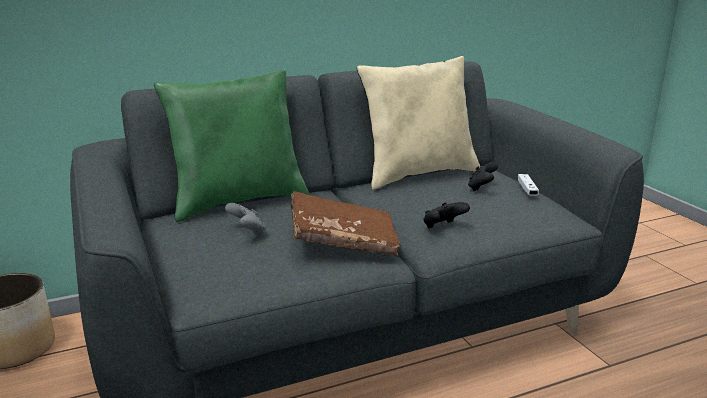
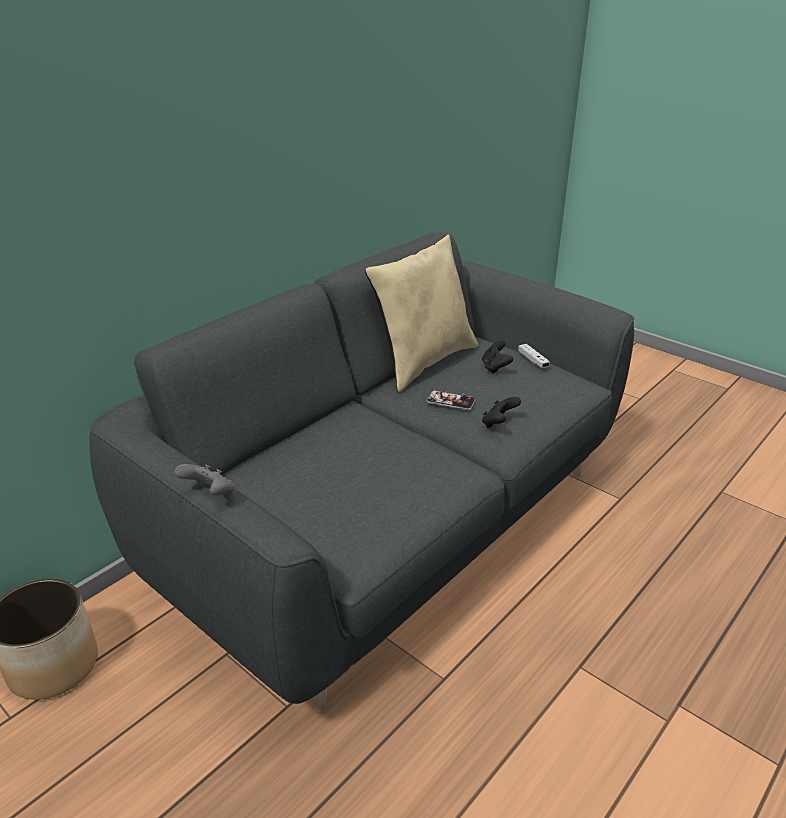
camera: 25 degrees left, 10 degrees up
green pillow [154,69,310,222] -> none
grey game controller [225,203,266,236] -> grey game controller moved to [174,464,235,497]
brown book [290,191,401,257] -> none
none -> phone [426,389,475,410]

